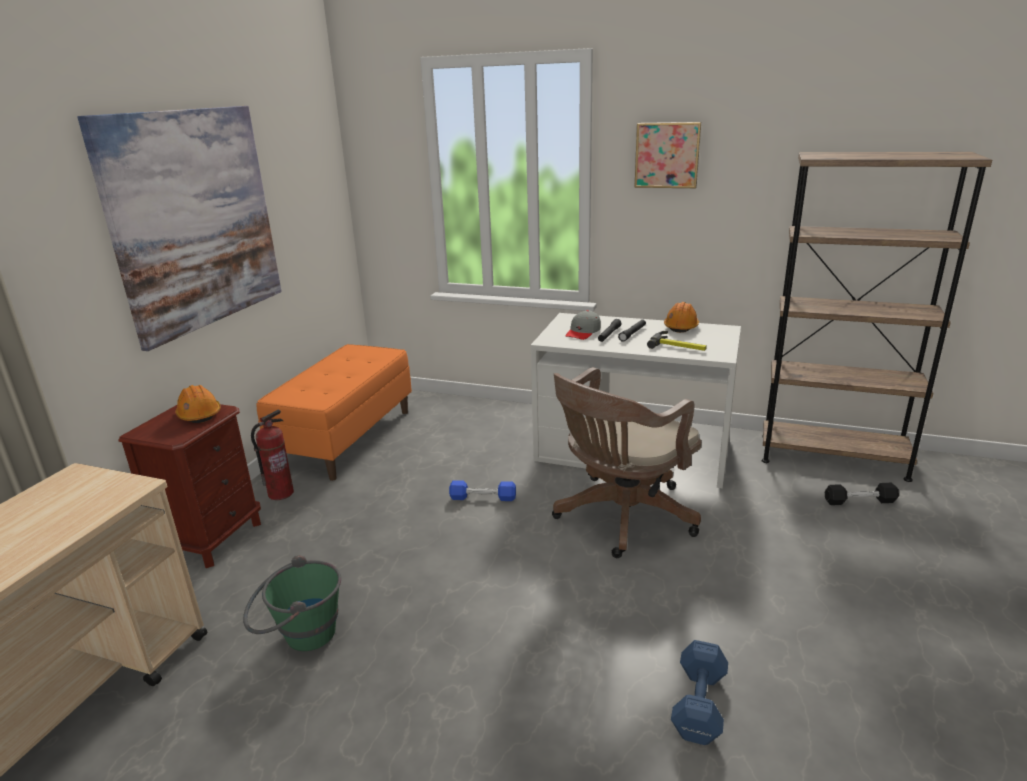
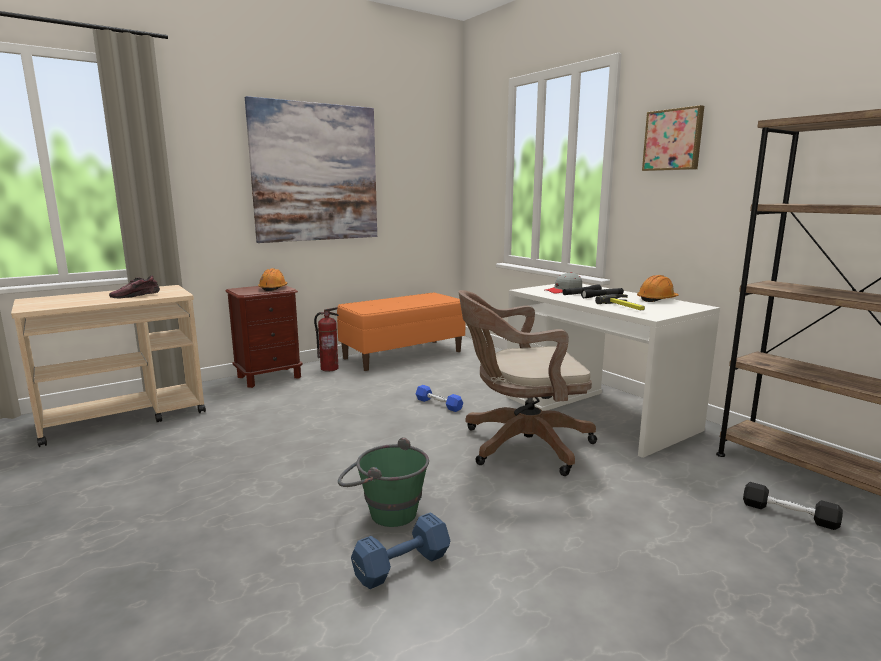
camera: 35 degrees right, 10 degrees down
green bucket [243,555,341,651] -> green bucket moved to [338,437,429,527]
none -> shoe [109,275,160,298]

